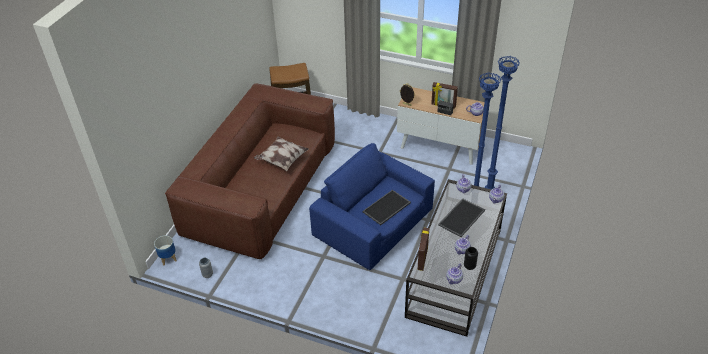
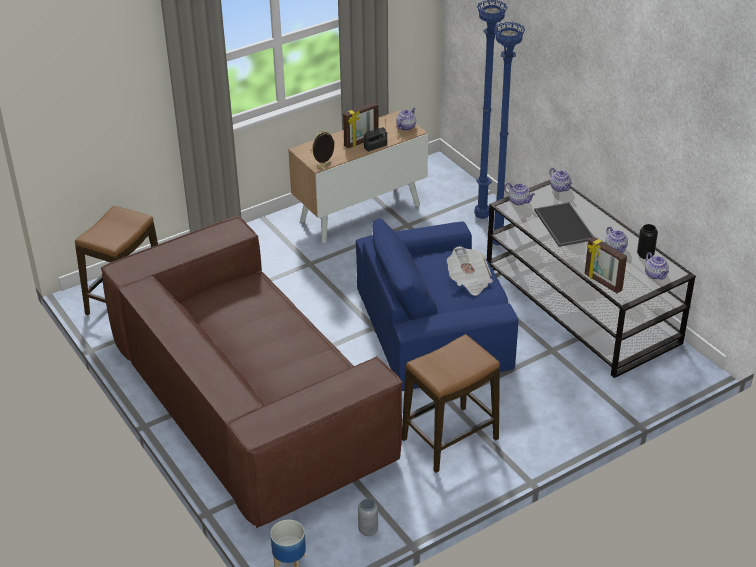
camera: 55 degrees left, 5 degrees down
pillow [254,137,309,171] -> none
tray [362,190,411,225] -> newspaper [447,246,493,296]
none -> stool [402,334,500,473]

